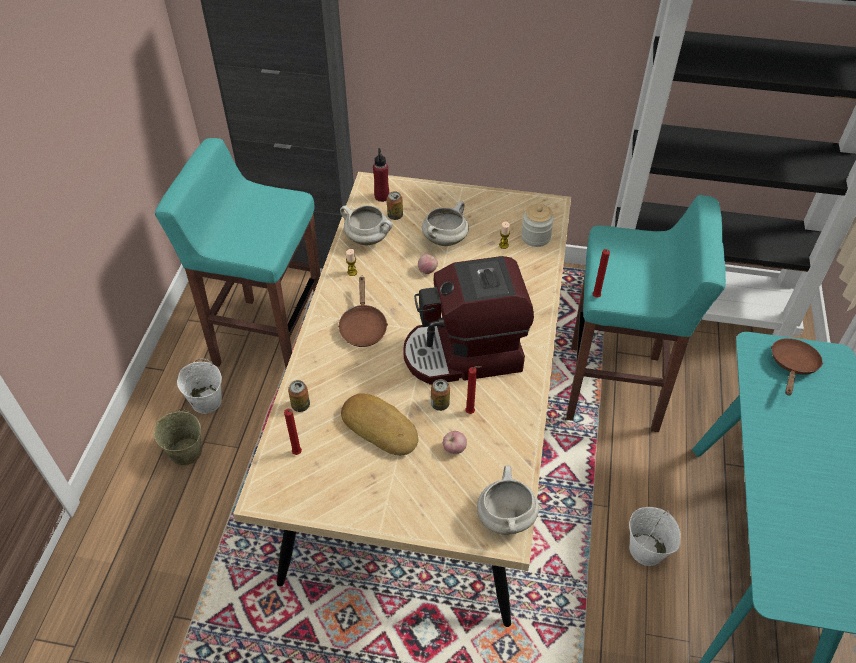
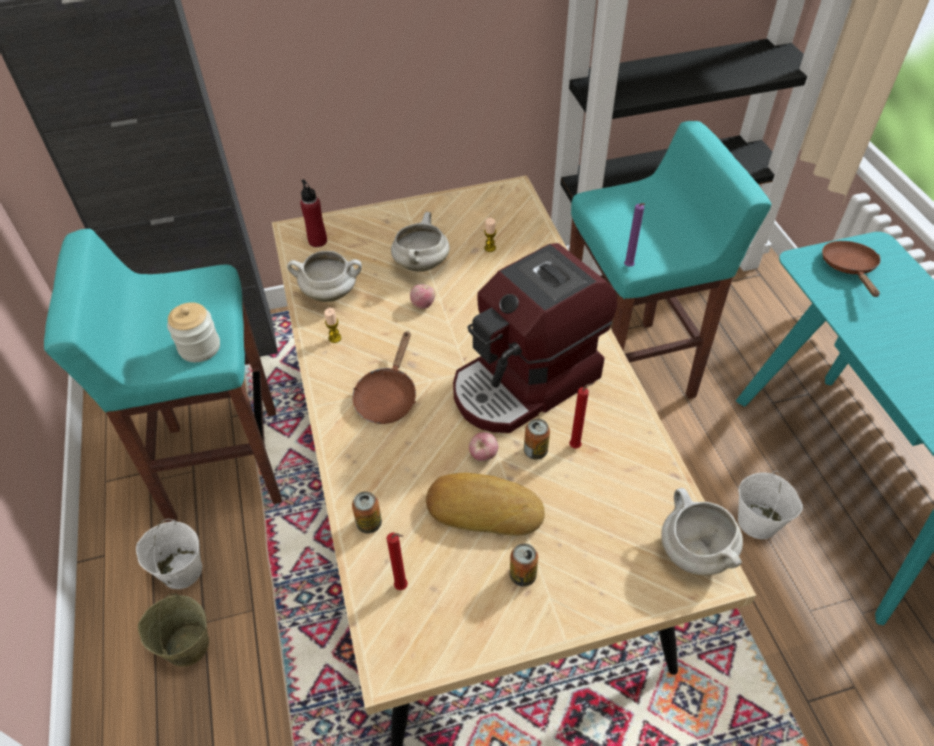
camera: 25 degrees left, 0 degrees up
brown frying pan [338,276,388,347] -> brown frying pan turned 45 degrees clockwise [352,331,416,424]
can [387,191,403,220] -> can moved to [510,543,538,587]
apple [443,431,467,454] -> apple moved to [469,432,498,461]
jar [521,204,554,247] -> jar moved to [167,302,220,362]
red candle [592,249,610,297] -> purple candle [624,203,645,267]

